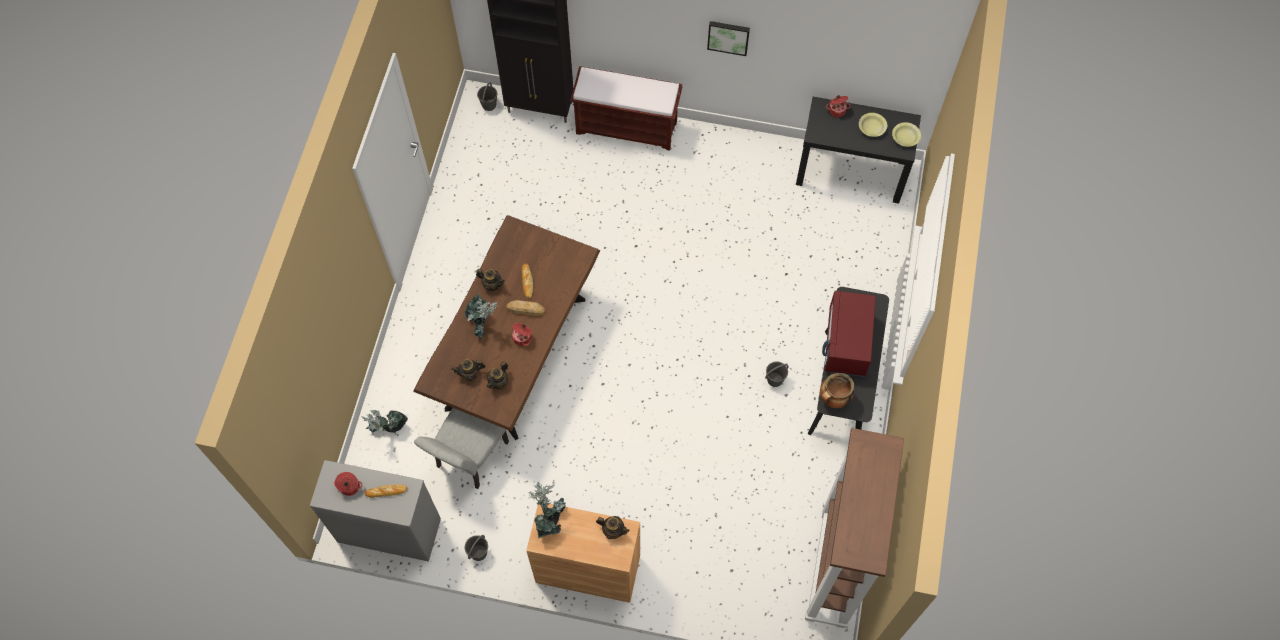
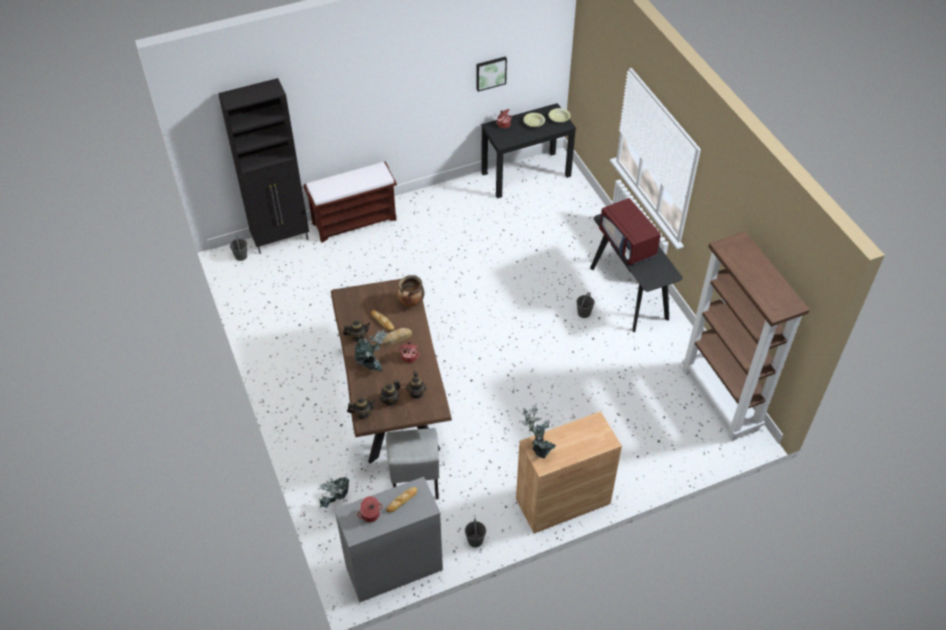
camera: 35 degrees left, 15 degrees down
teapot [596,516,629,539] -> teapot moved to [347,397,376,419]
picture [707,21,750,56] -> picture moved to [476,57,507,92]
cooking pot [820,373,854,408] -> cooking pot moved to [397,275,424,308]

